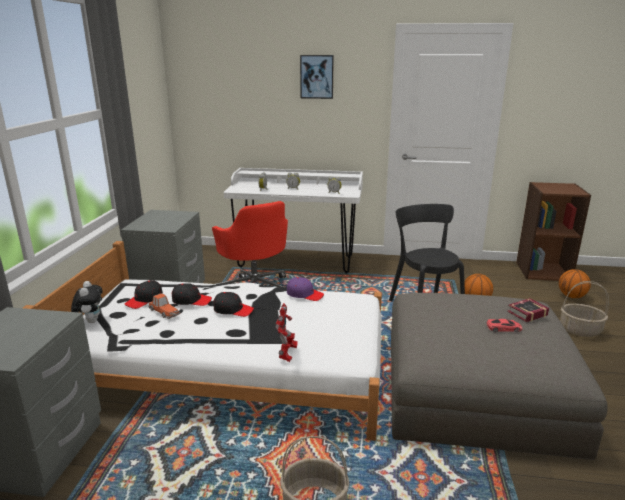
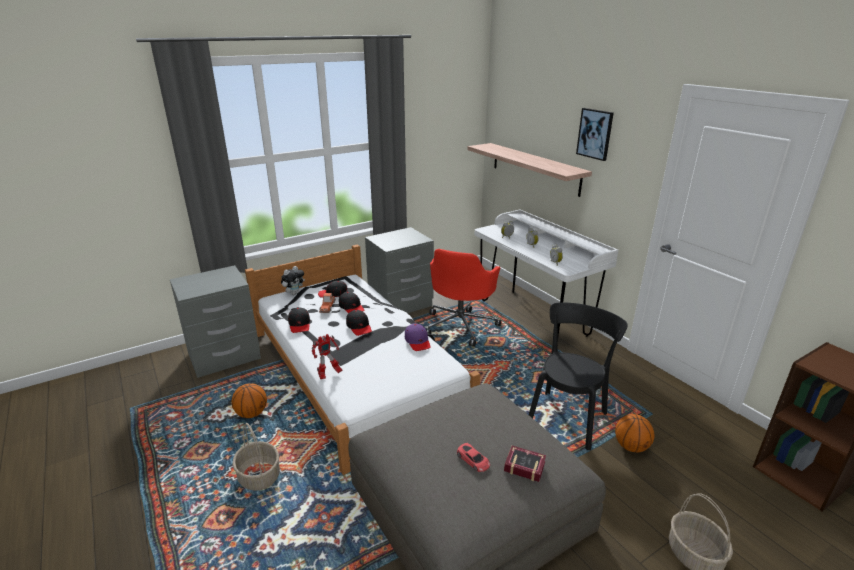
camera: 50 degrees right, 5 degrees up
basketball [559,269,591,298] -> basketball moved to [231,383,267,418]
none -> black cap [288,307,310,333]
none -> shelf [467,143,592,197]

